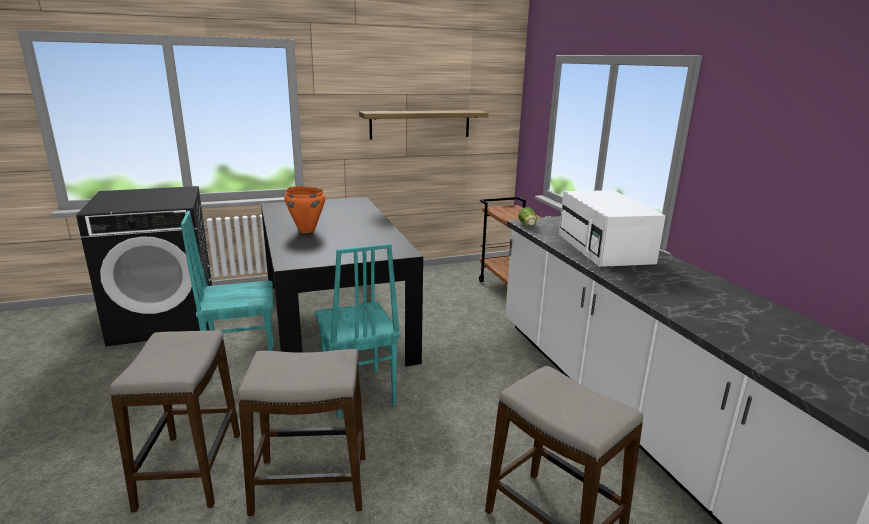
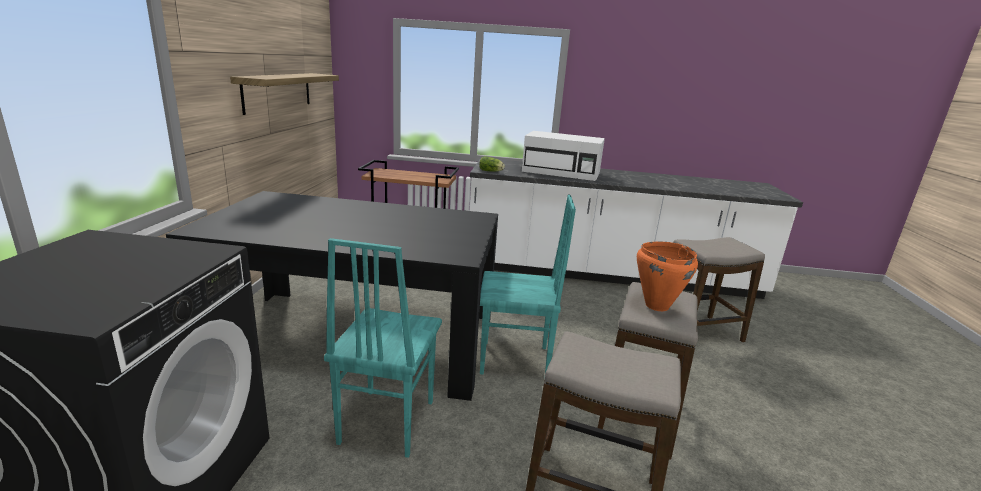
camera: 65 degrees left, 0 degrees up
orange cooking pot [284,186,325,233] -> orange cooking pot moved to [637,242,698,311]

